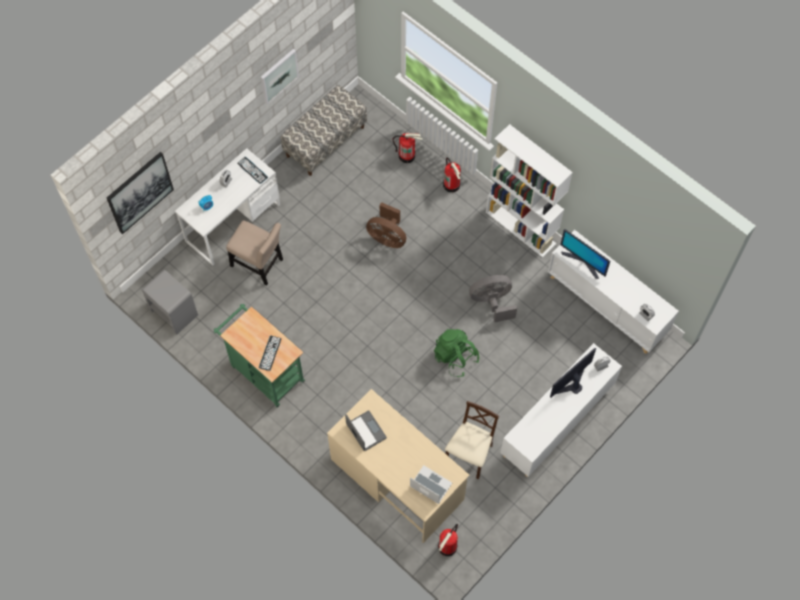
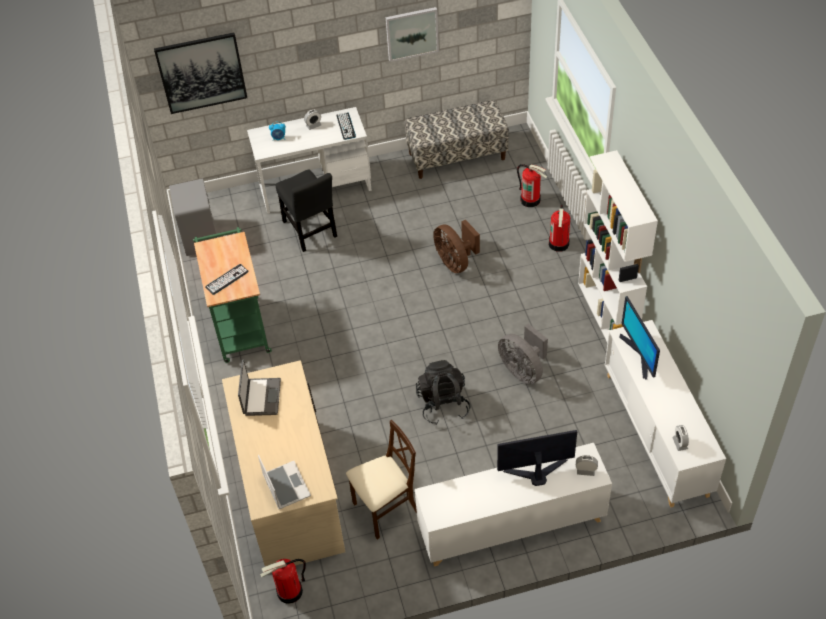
camera: 35 degrees right, 15 degrees down
beige chair [226,220,283,286] -> black chair [276,169,337,252]
green backpack [434,329,480,377] -> black backpack [416,360,471,425]
grey fan [469,275,517,322] -> grey fan turned 150 degrees counterclockwise [498,324,548,384]

